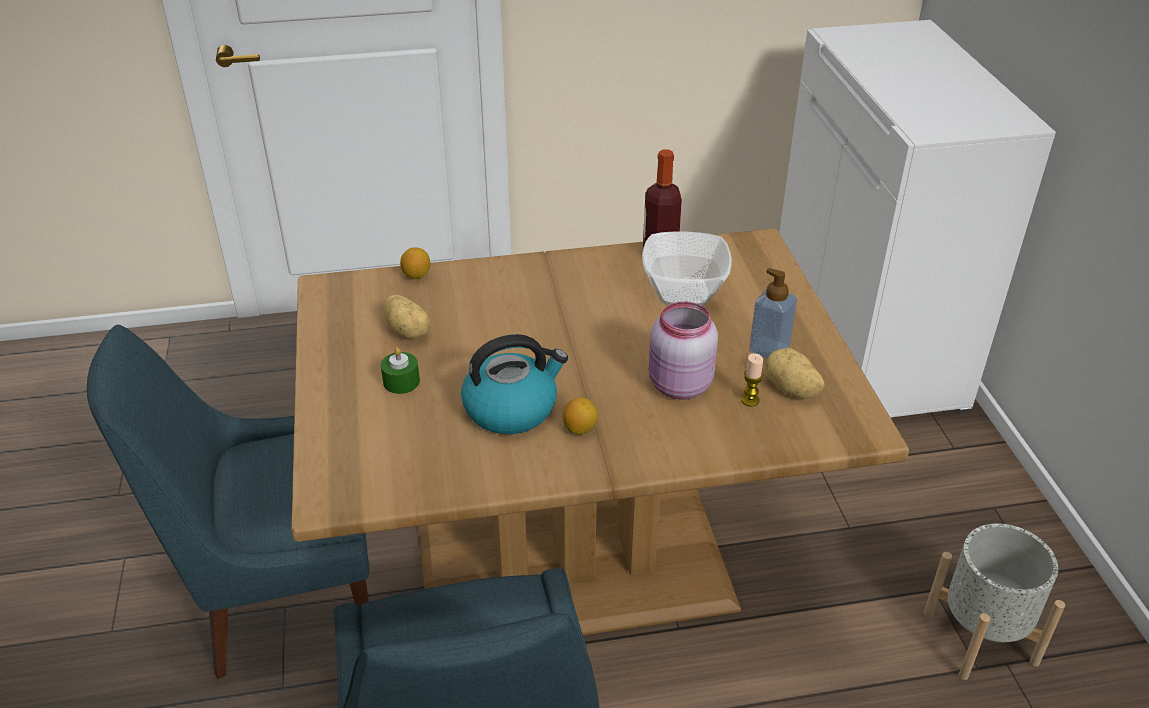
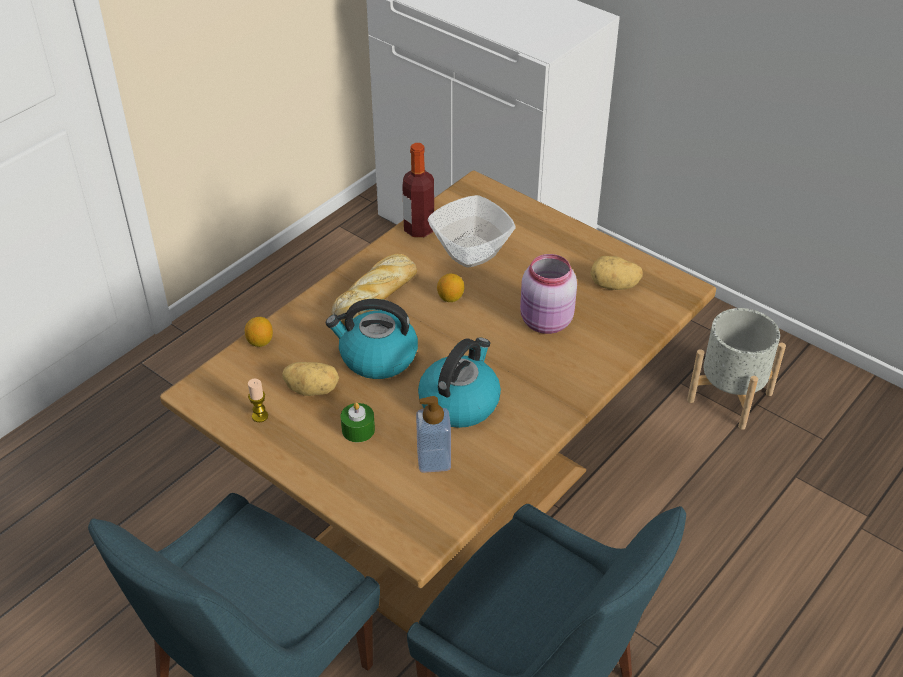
camera: 40 degrees left, 5 degrees up
lemon [563,397,598,434] -> lemon moved to [437,273,464,302]
candle [741,353,763,406] -> candle moved to [248,379,268,422]
soap dispenser [749,268,797,359] -> soap dispenser moved to [416,396,451,473]
none -> kettle [326,299,418,379]
none -> bread [331,254,417,325]

